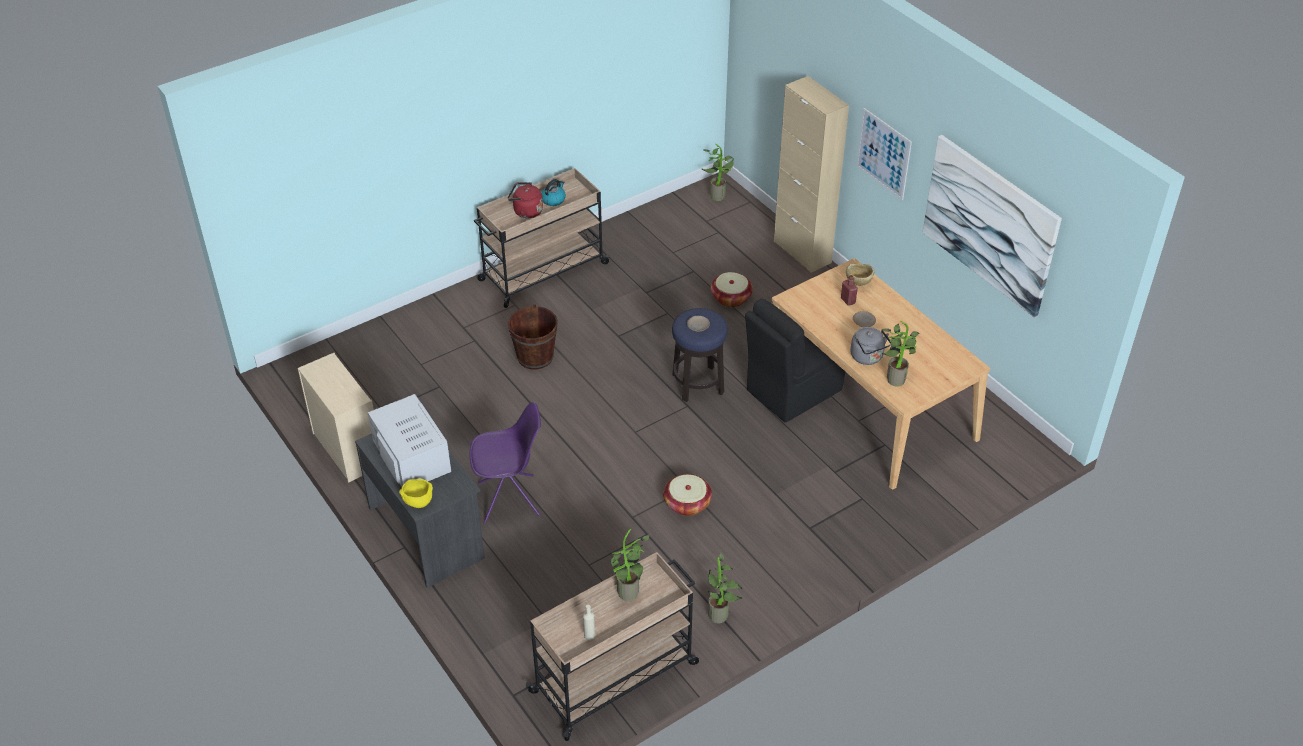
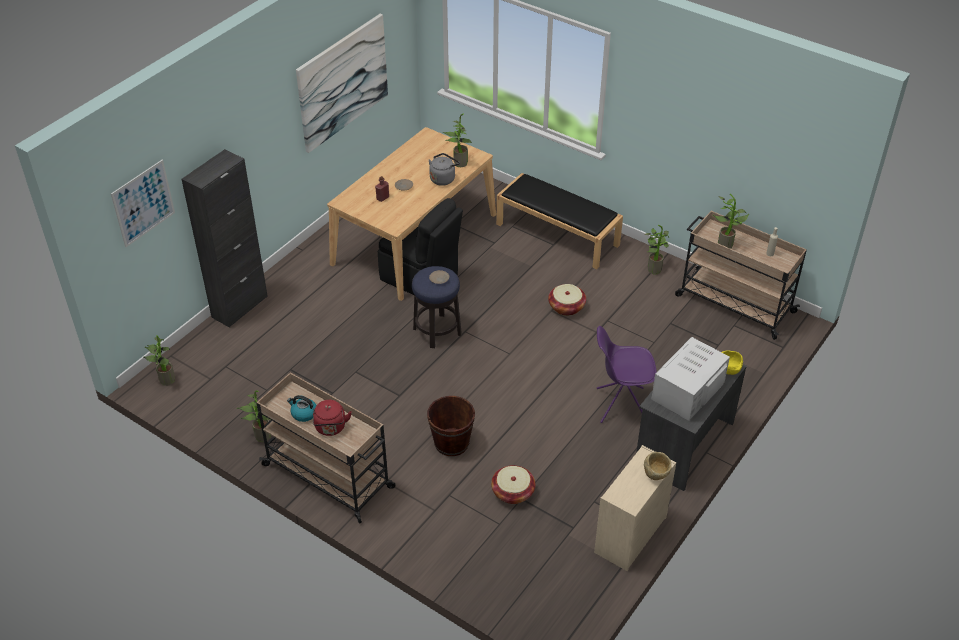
camera: 110 degrees left, 0 degrees up
purple chair [470,402,541,524] -> purple chair turned 60 degrees counterclockwise [597,326,657,423]
basket [710,272,753,307] -> basket moved to [491,465,535,504]
beige cabinet [774,76,849,273] -> black cabinet [181,149,268,328]
beige bowl [846,263,875,286] -> beige bowl moved to [644,452,672,480]
picture [856,108,912,200] -> picture moved to [111,160,175,247]
none -> potted plant [237,390,271,442]
none -> black bench [496,173,623,269]

